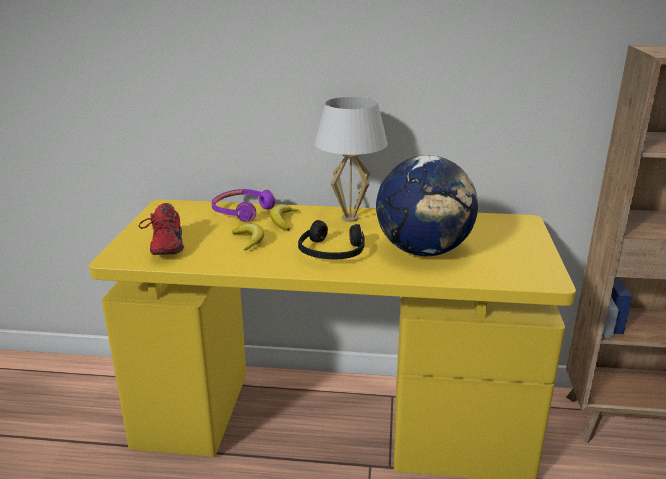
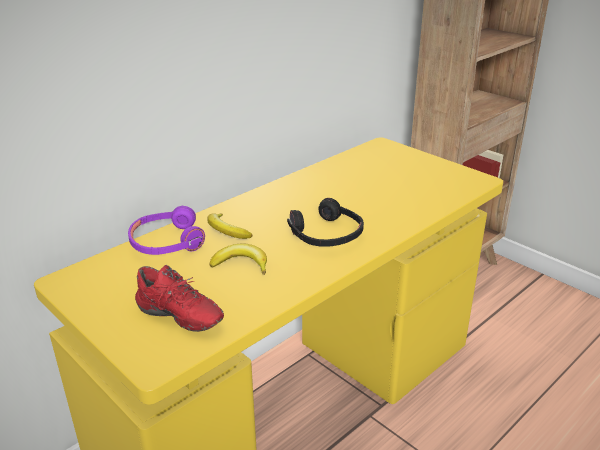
camera: 50 degrees left, 5 degrees up
white table lamp [315,97,388,222] -> none
globe [376,155,478,256] -> none

